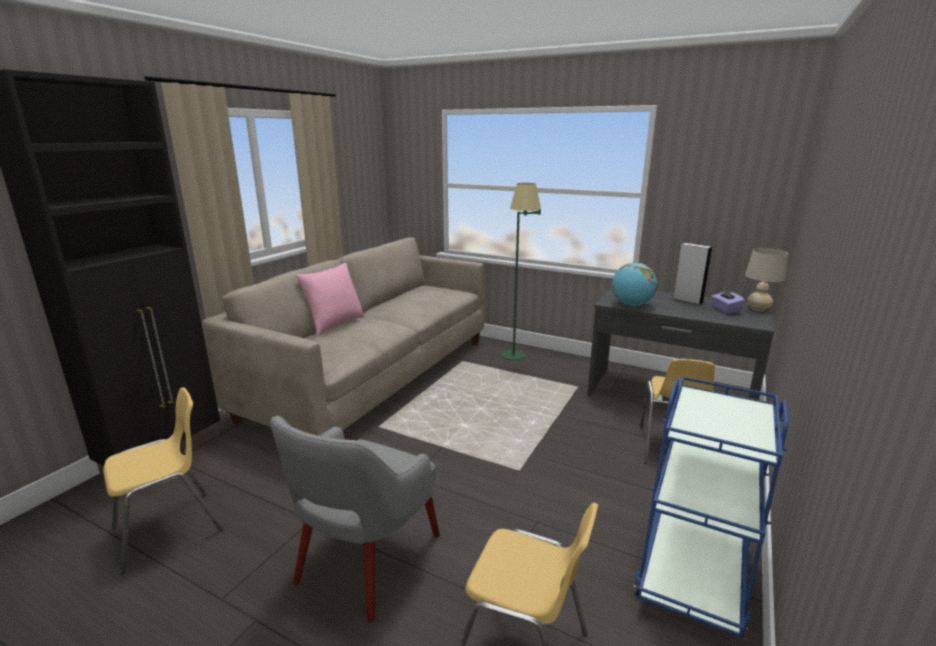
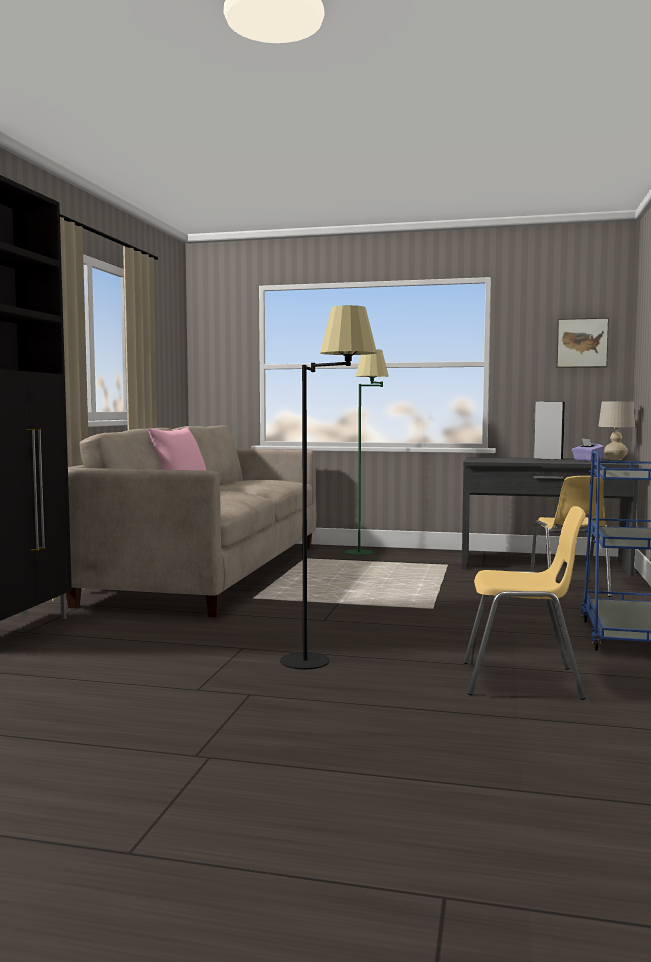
camera: 15 degrees left, 15 degrees down
yellow chair [103,387,223,575] -> none
grey armchair [270,416,440,623] -> black floor lamp [280,305,377,670]
globe [612,263,657,306] -> none
none -> picture [556,317,609,368]

